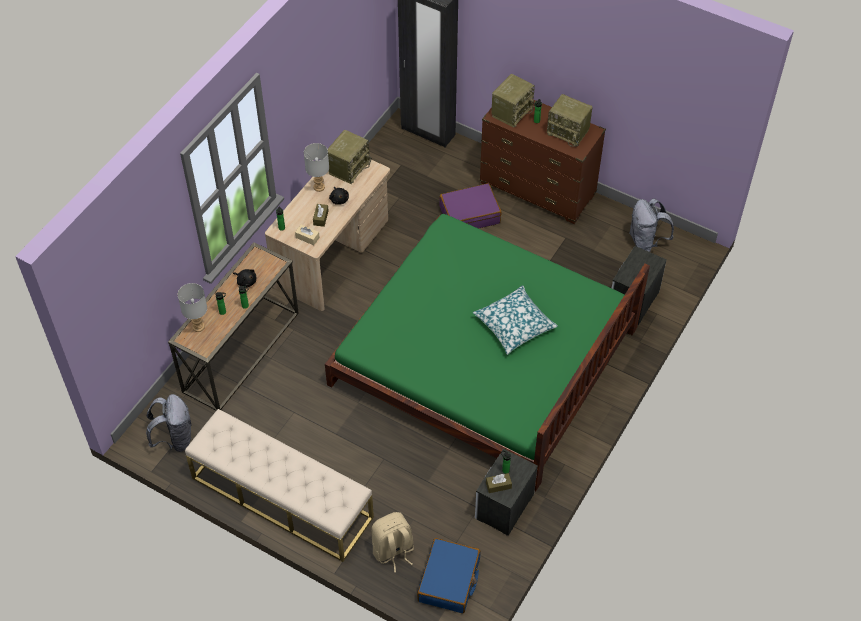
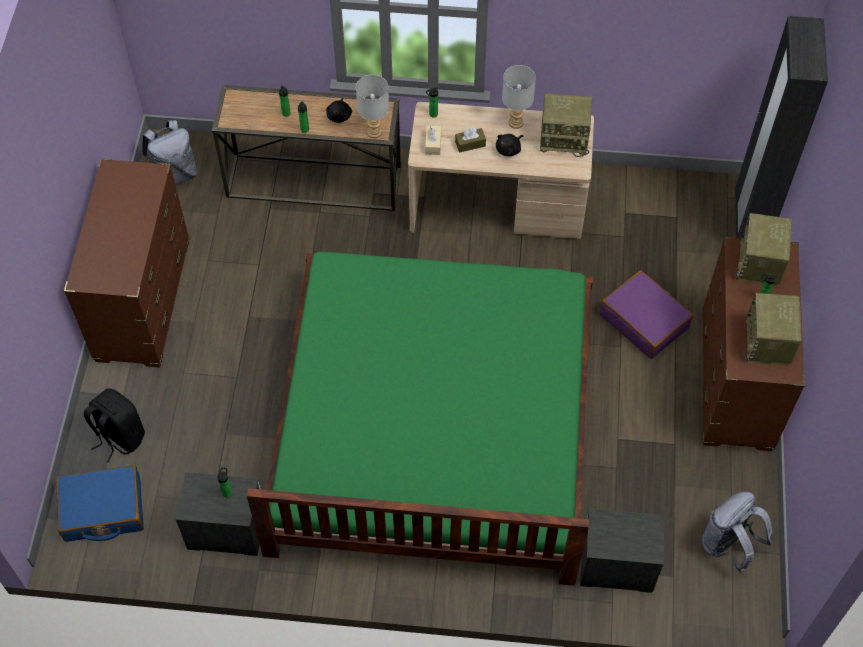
camera: 65 degrees right, 5 degrees up
grey table lamp [178,283,207,332] -> grey table lamp moved to [356,75,389,138]
beige bench [185,409,374,562] -> brown dresser [64,158,190,368]
beige backpack [371,512,414,573] -> black backpack [84,388,145,463]
pillow [473,285,558,355] -> none
brown tissue box [486,473,512,493] -> none
radio [491,74,535,127] -> radio turned 90 degrees clockwise [734,213,792,286]

